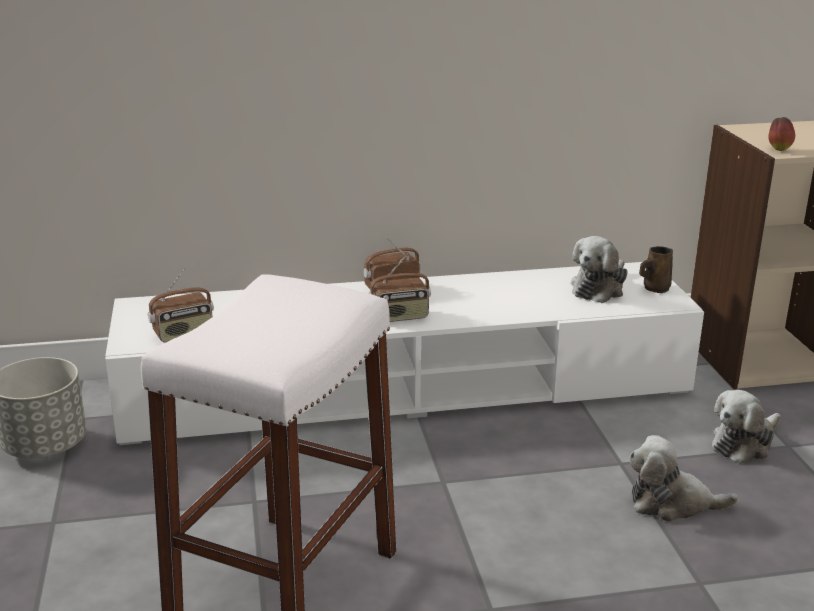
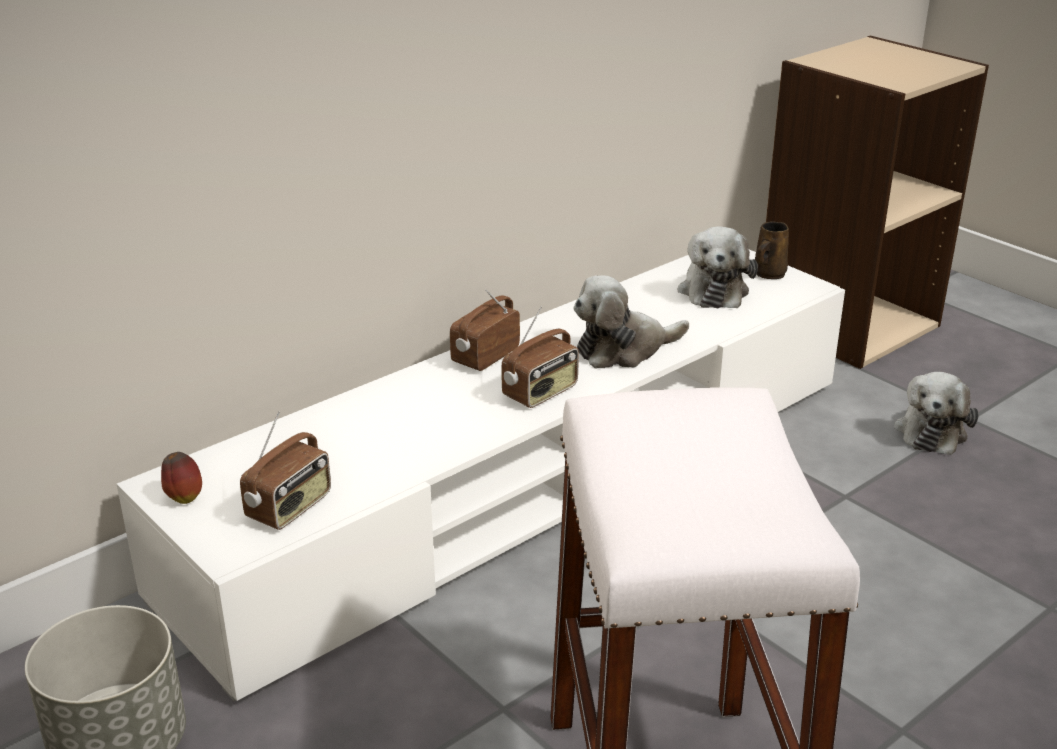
camera: 30 degrees left, 5 degrees up
plush toy [629,435,739,522] -> plush toy moved to [573,275,689,369]
apple [768,117,795,151] -> apple moved to [161,452,202,504]

